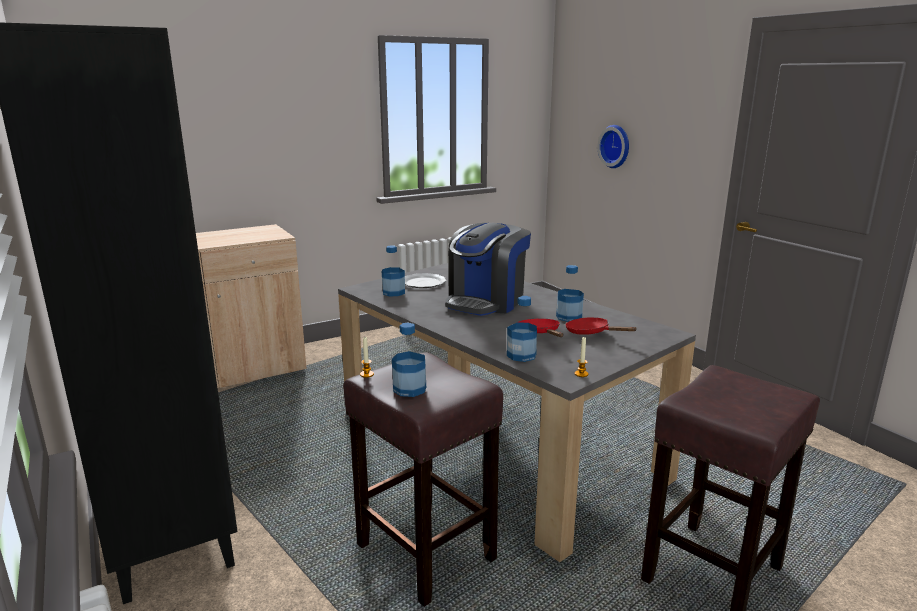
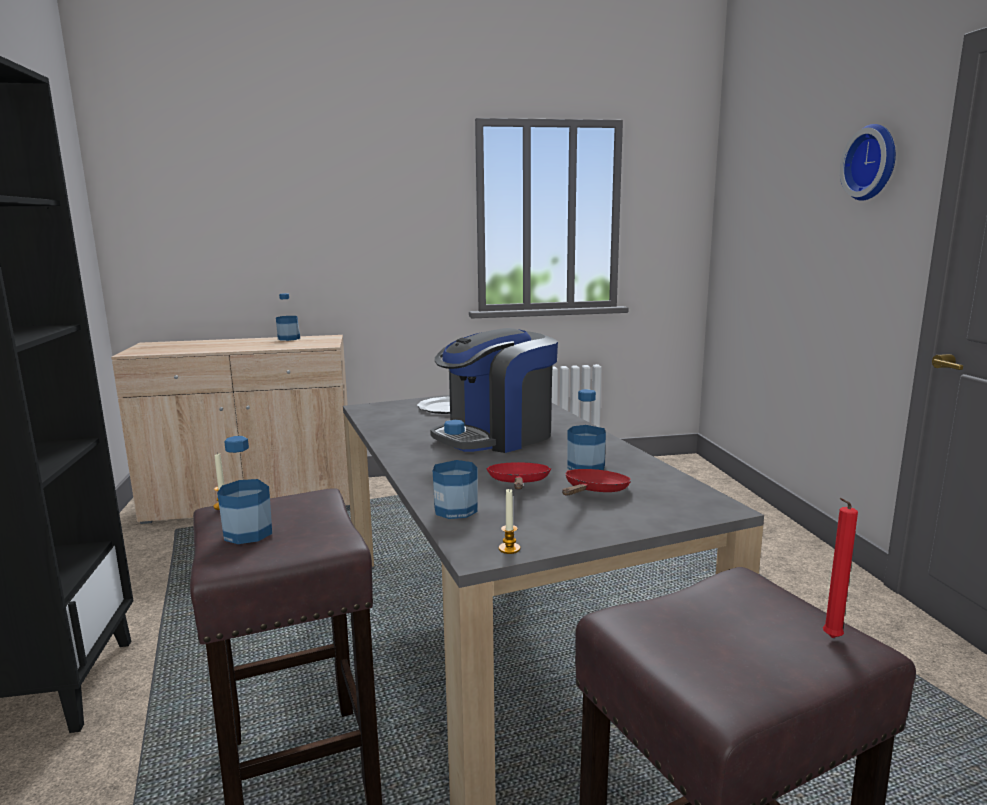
camera: 20 degrees right, 5 degrees down
bottle [382,245,405,296] -> bottle moved to [276,293,300,341]
red frying pan [566,317,636,335] -> red frying pan turned 60 degrees clockwise [562,469,631,495]
wall clock [598,125,629,168] -> wall clock moved to [840,124,896,201]
none -> red candle [823,498,858,638]

